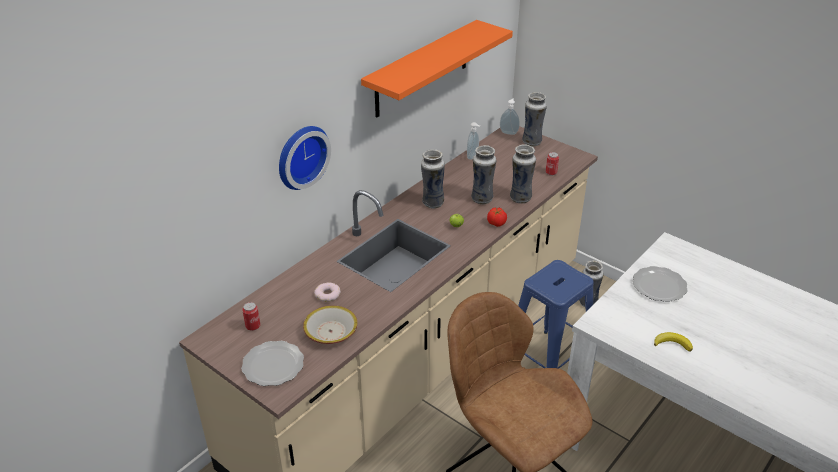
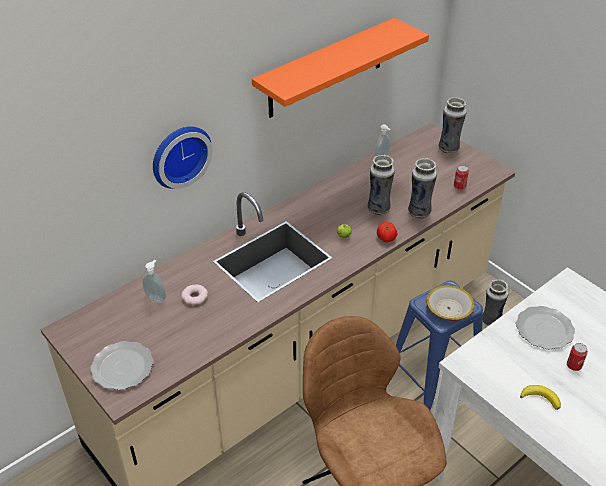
camera: 10 degrees right, 5 degrees up
can [242,302,260,331] -> can moved to [567,343,588,371]
bowl [303,306,358,344] -> bowl moved to [426,285,475,321]
vase [421,149,445,209] -> none
soap dispenser [500,98,520,135] -> soap dispenser moved to [142,260,166,303]

